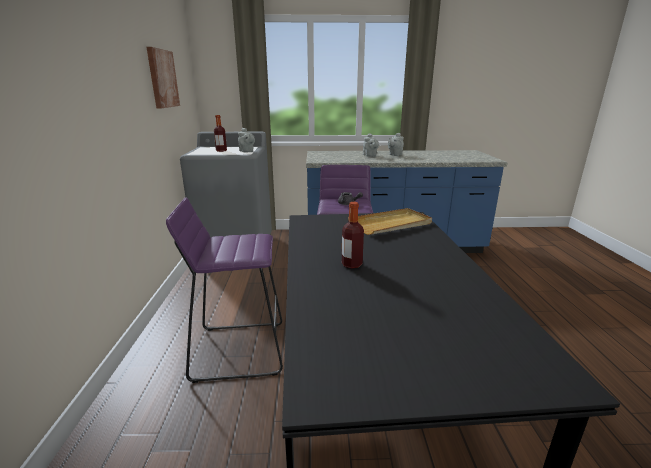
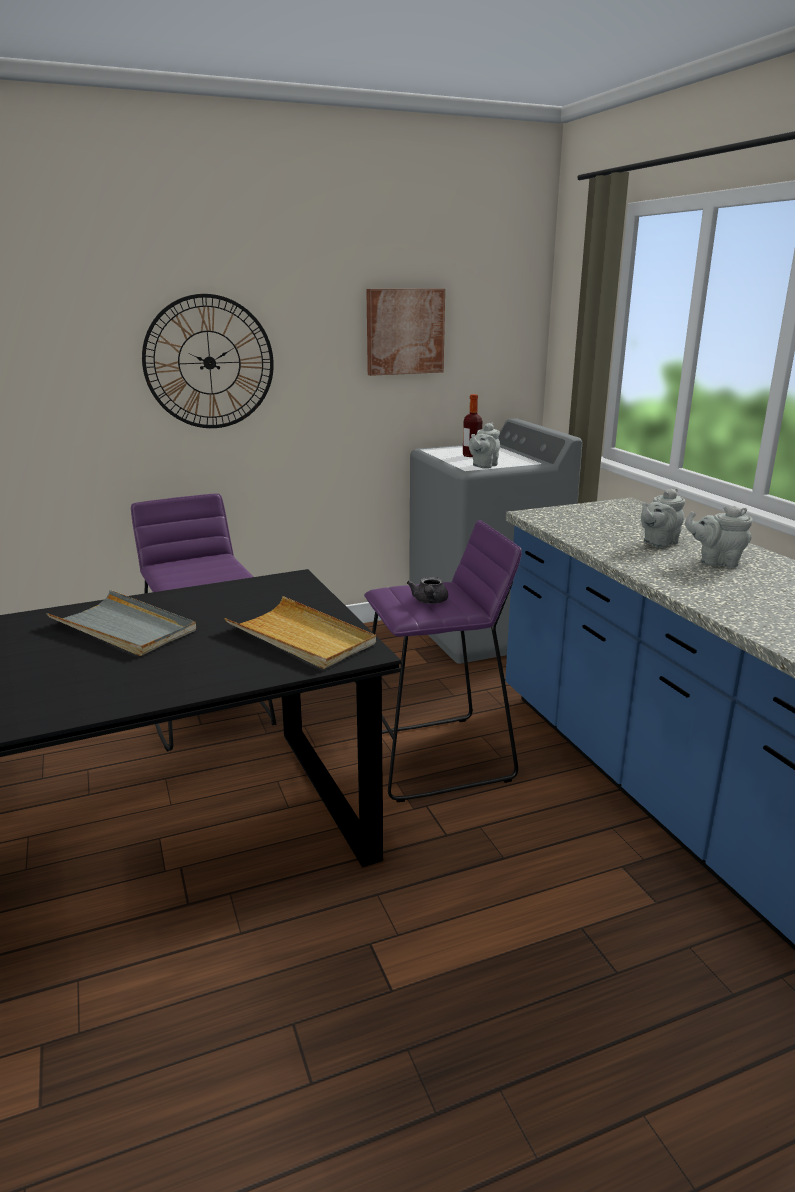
camera: 70 degrees right, 0 degrees up
bottle [342,202,364,269] -> grey tray [46,590,196,656]
none -> wall clock [142,294,274,428]

